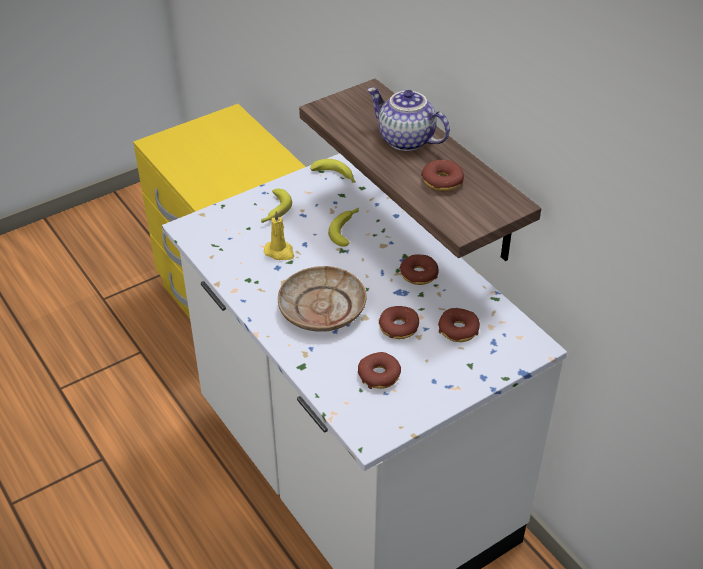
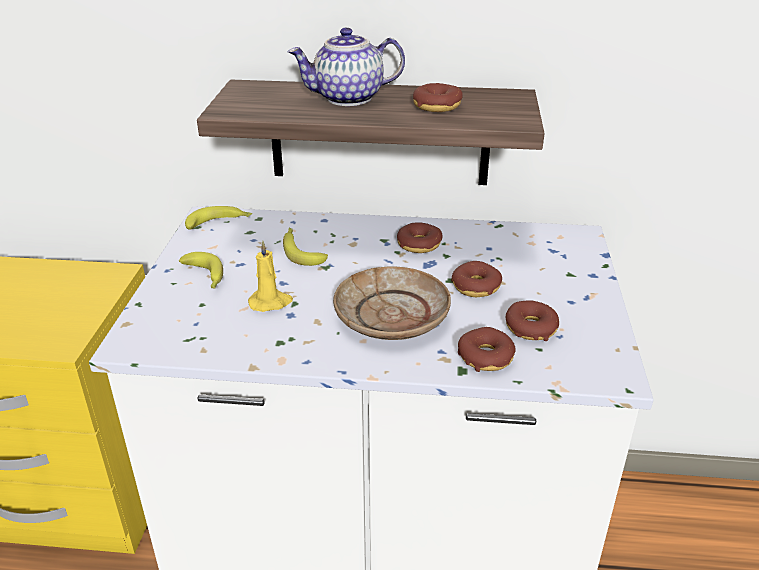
camera: 50 degrees left, 10 degrees down
donut [438,308,480,342] -> donut moved to [458,327,516,372]

